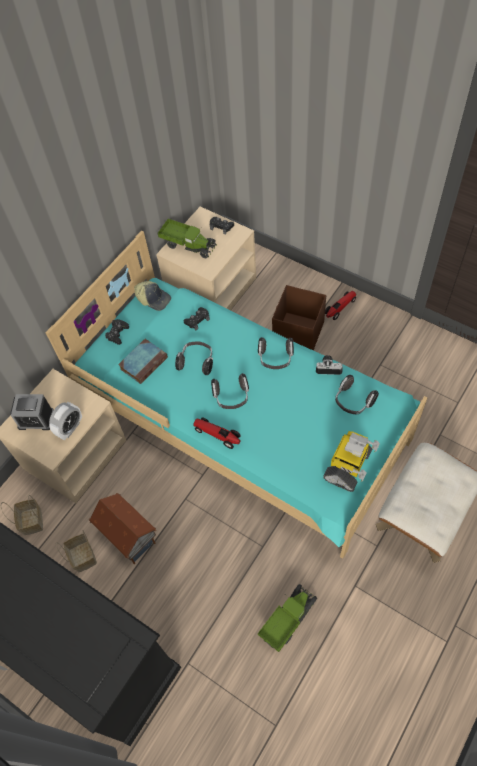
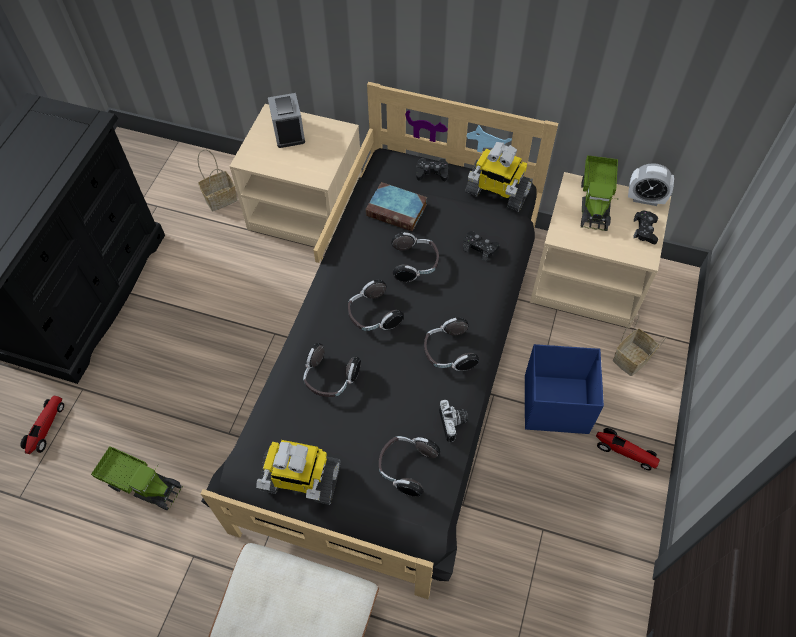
camera: 70 degrees right, 0 degrees up
turquoise bed [45,231,428,559] -> black bed [201,82,558,599]
alarm clock [49,402,82,440] -> alarm clock moved to [628,163,674,206]
basket [56,530,97,573] -> basket moved to [613,314,667,376]
toy house [89,493,156,565] -> none
cap [134,281,171,311] -> toy robot [465,142,533,212]
toy car [193,417,241,449] -> toy car moved to [20,396,64,454]
brown storage box [272,285,326,350] -> blue storage box [525,344,604,434]
none -> headphones [303,343,361,397]

